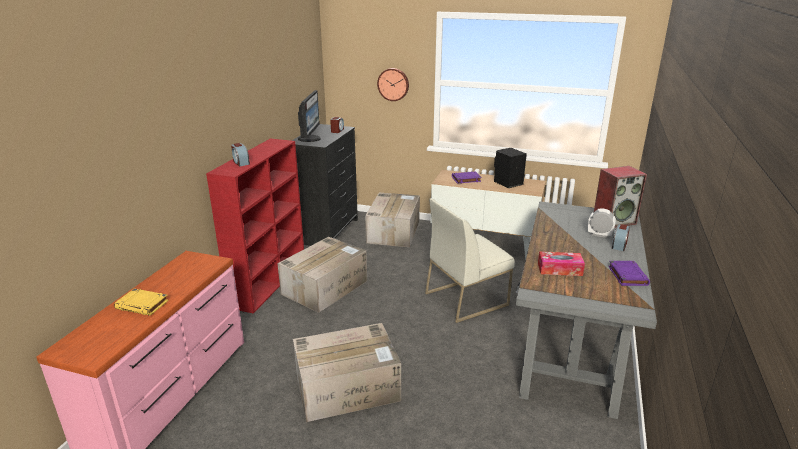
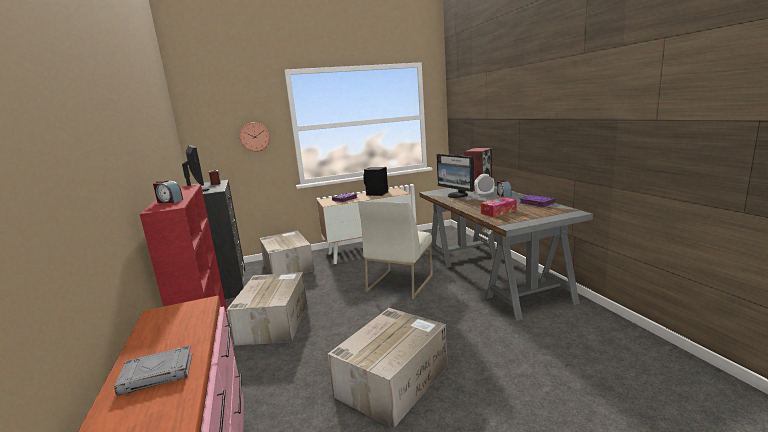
camera: 35 degrees left, 10 degrees down
yellow book [114,289,169,316] -> grey book [114,346,192,396]
none -> monitor [436,154,474,198]

